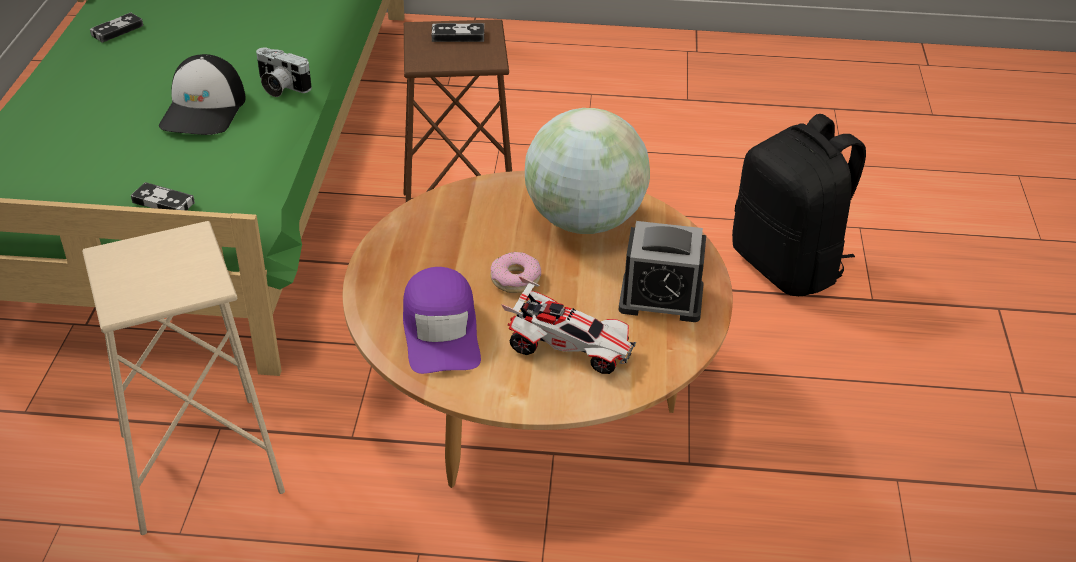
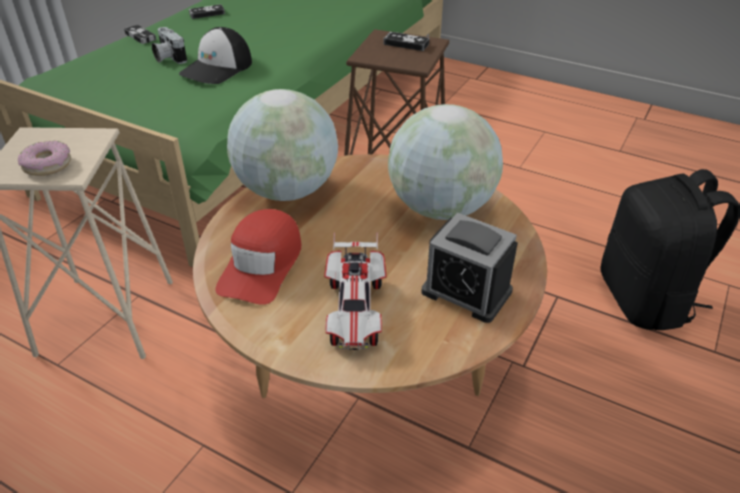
camera: 25 degrees right, 0 degrees up
game controller [131,182,195,211] -> game controller moved to [124,25,156,44]
camera [256,48,312,97] -> camera moved to [152,27,187,64]
purple cap [403,267,481,374] -> red cap [215,209,301,305]
donut [490,252,541,293] -> donut moved to [18,141,71,176]
toy car [501,276,636,374] -> toy car turned 45 degrees clockwise [324,232,387,350]
none -> globe [227,89,338,201]

